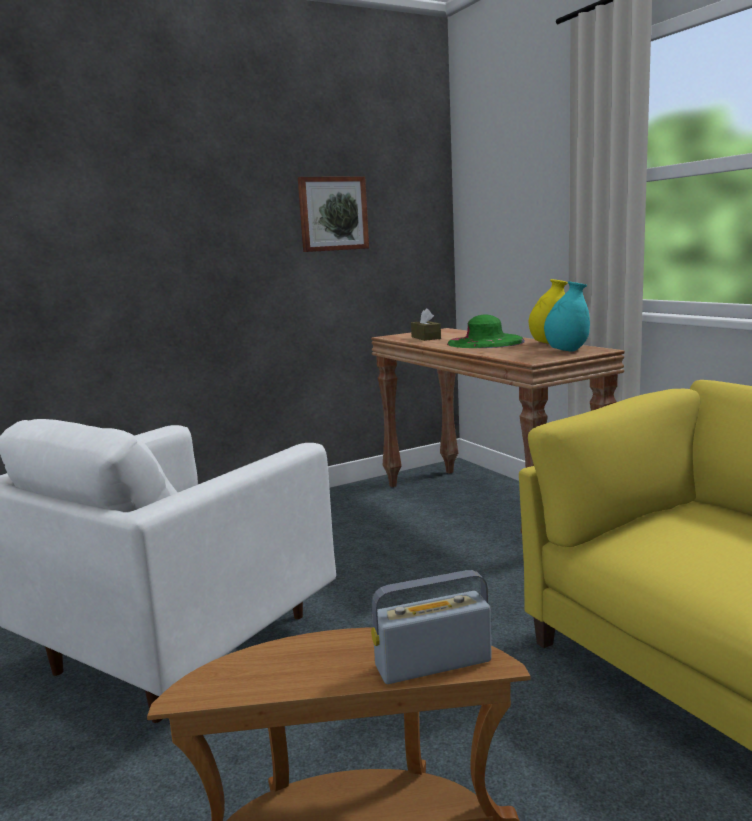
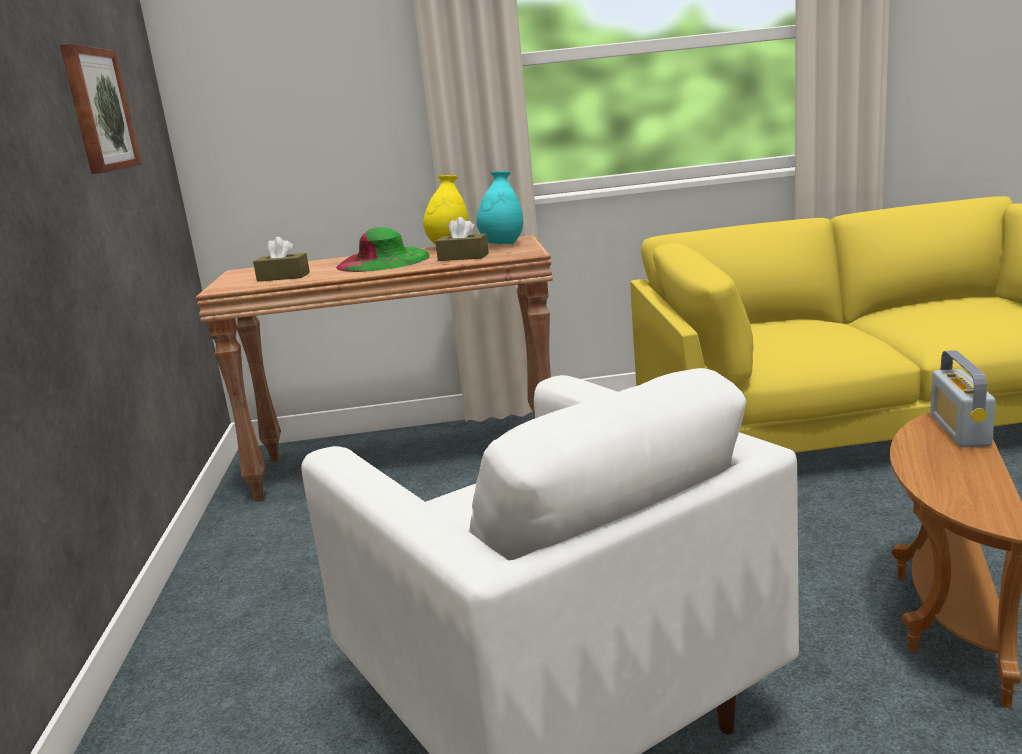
camera: 65 degrees left, 5 degrees up
none -> brown tissue box [435,217,489,261]

